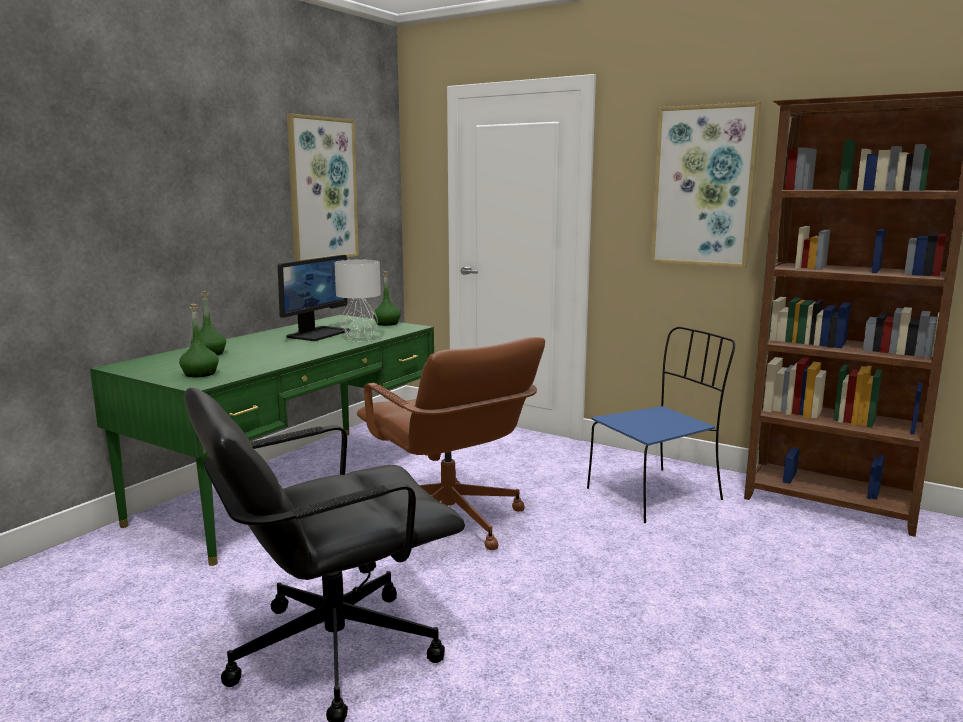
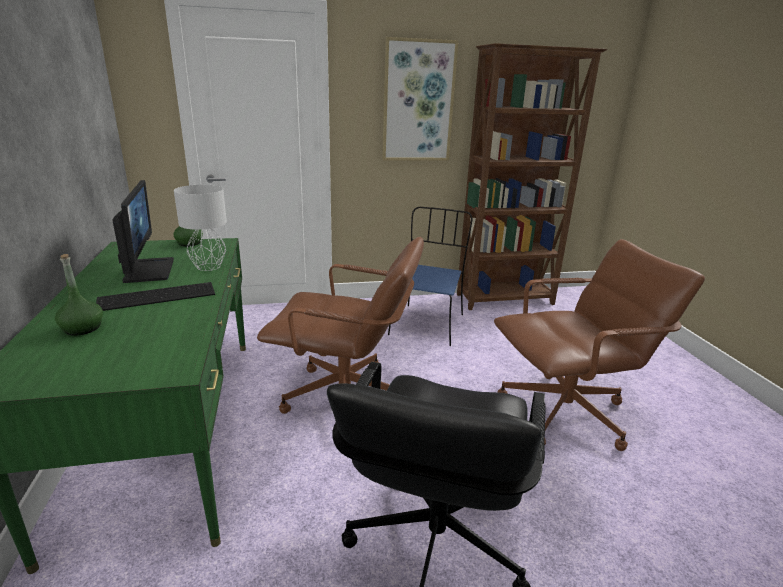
camera: 45 degrees left, 10 degrees up
green bottle [179,304,219,377] -> none
picture [287,113,359,261] -> none
none -> keyboard [96,282,215,311]
none -> brown office chair [494,239,705,451]

